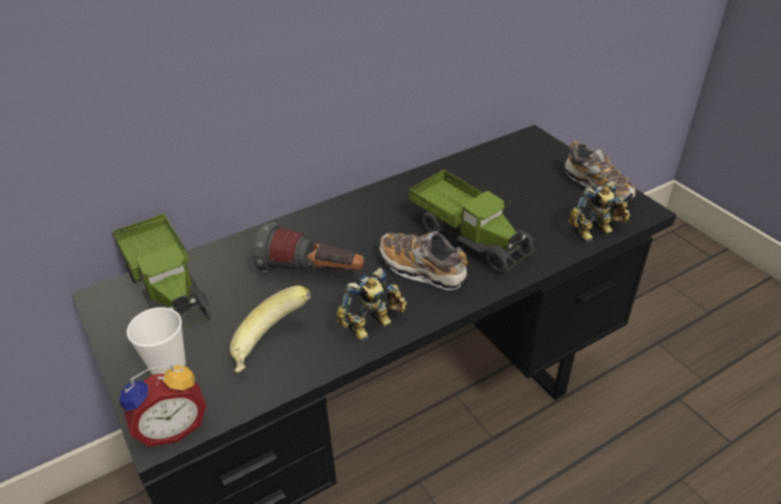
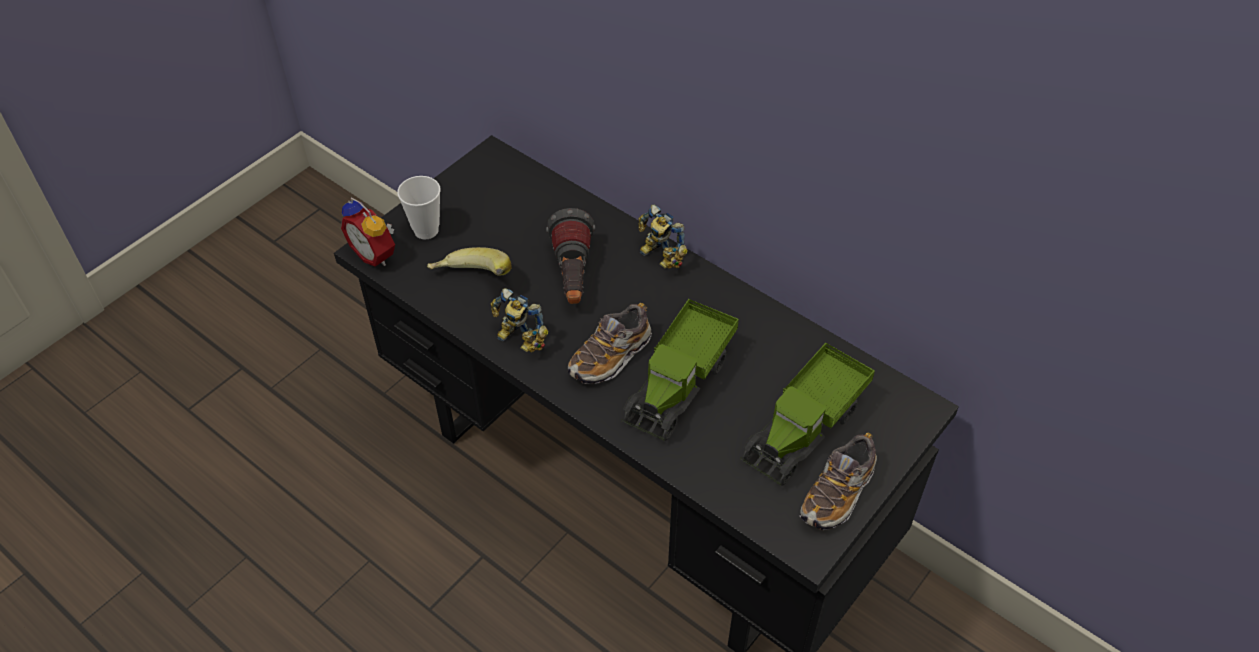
camera: 70 degrees right, 10 degrees up
toy truck [113,214,212,329] -> toy truck moved to [740,343,875,486]
shoe [379,231,468,291] -> shoe turned 150 degrees counterclockwise [568,303,652,384]
toy robot [568,181,630,242] -> toy robot moved to [639,205,688,269]

